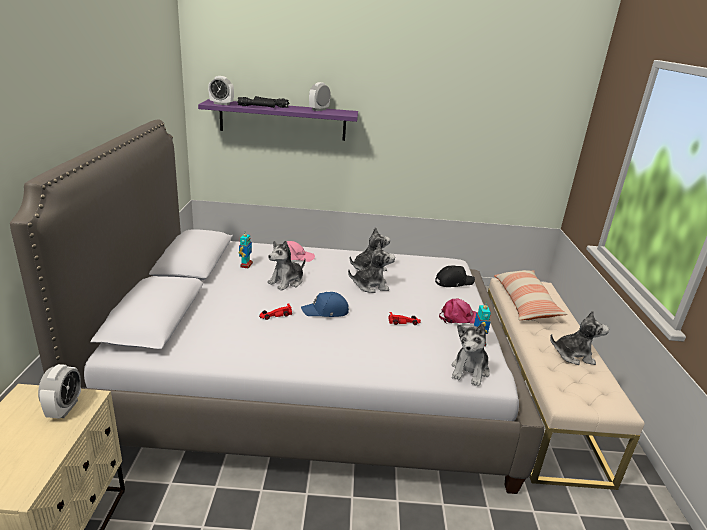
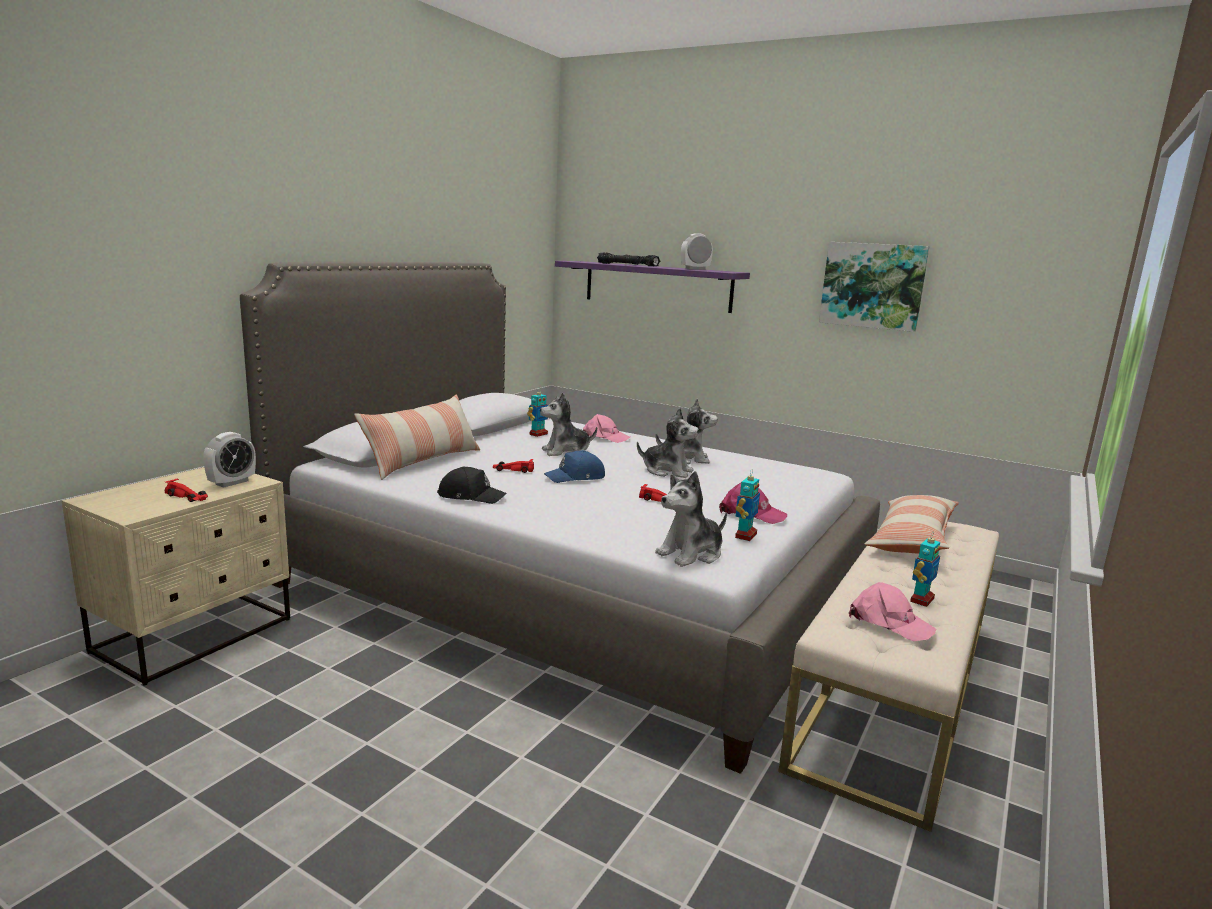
camera: 30 degrees right, 10 degrees down
alarm clock [208,76,234,105] -> none
blue cap [301,292,349,317] -> blue cap turned 45 degrees counterclockwise [544,450,605,483]
black cap [435,265,475,287] -> black cap moved to [437,466,507,504]
plush toy [550,310,609,365] -> toy robot [910,531,940,607]
none -> red toy car [165,479,208,502]
none -> pillow [354,394,480,480]
none -> picture [819,242,930,332]
none -> pink cap [849,582,937,641]

